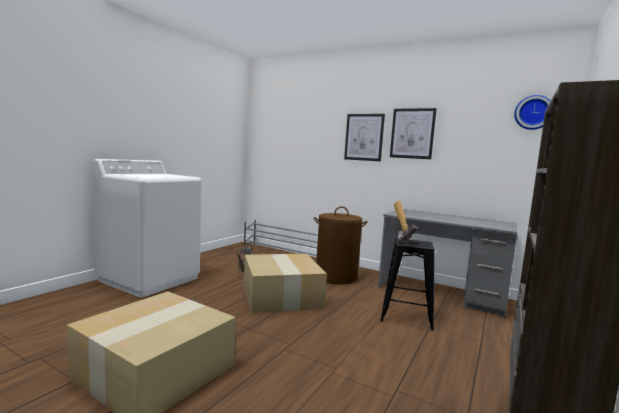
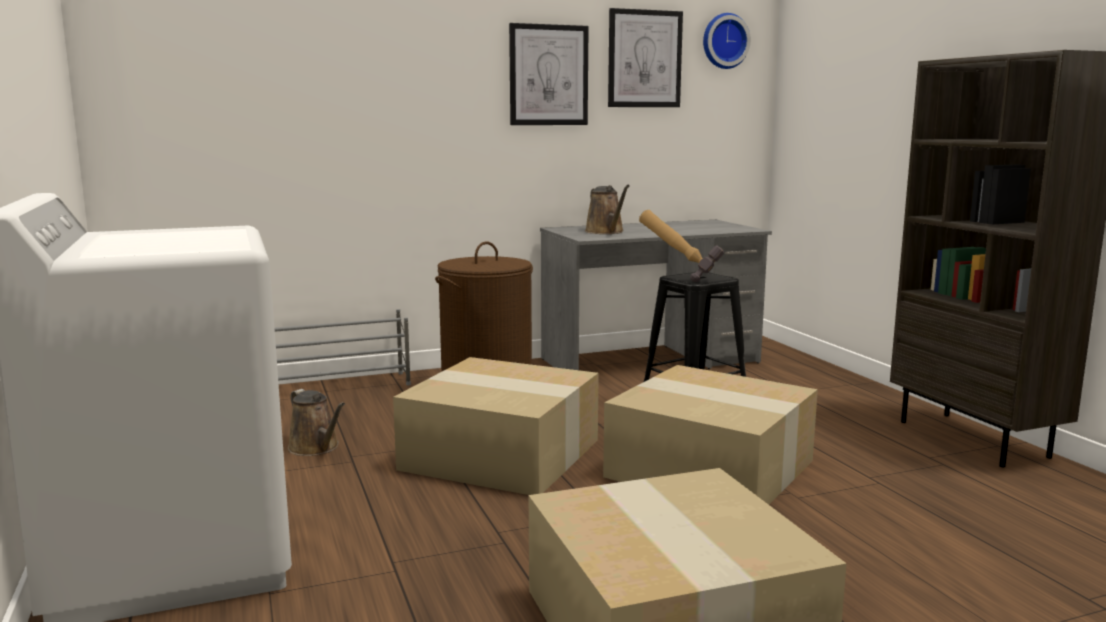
camera: 50 degrees left, 5 degrees up
picture [344,114,385,161] -> picture moved to [608,8,683,107]
none -> brown watering can [585,185,630,234]
none -> cardboard box [603,365,818,505]

